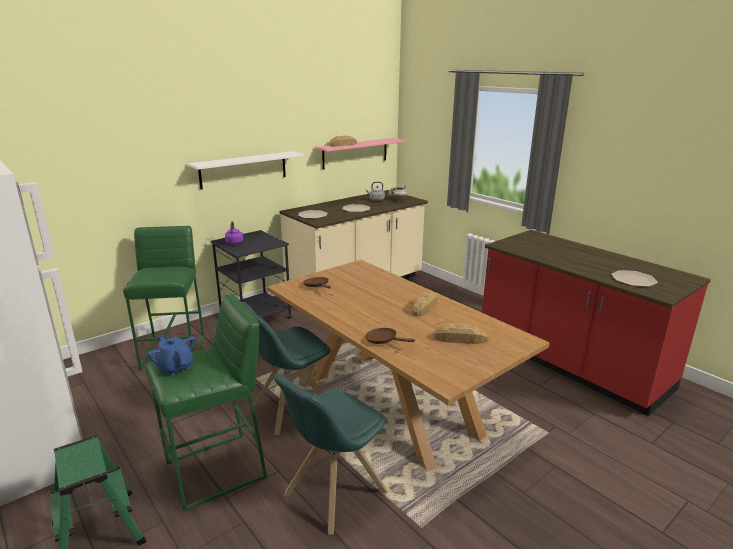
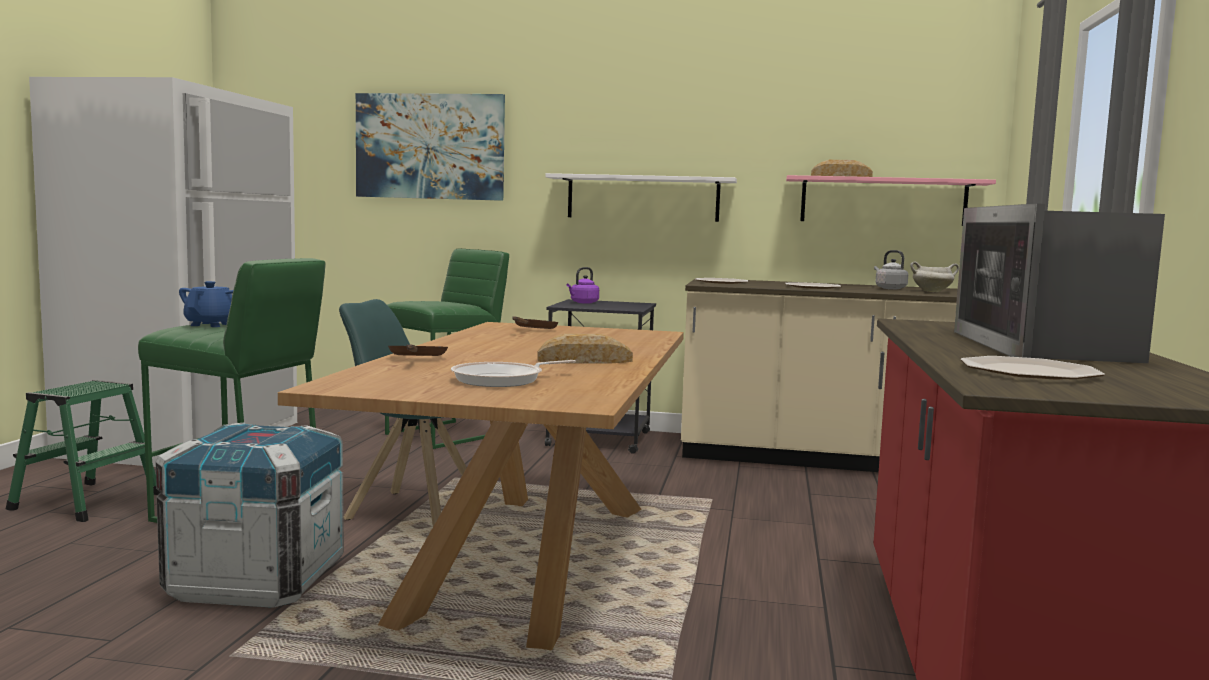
camera: 50 degrees right, 15 degrees down
turquoise chair [274,373,387,535] -> crate [155,422,344,608]
bread [434,323,488,344] -> frying pan [451,360,576,387]
none -> picture [356,93,505,201]
none -> microwave [954,204,1165,363]

